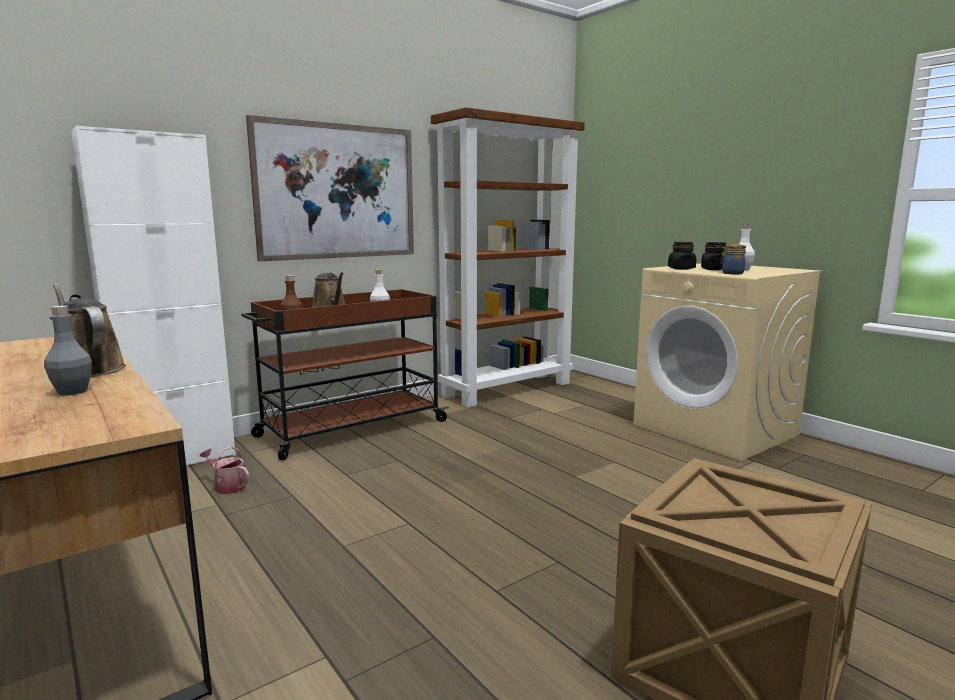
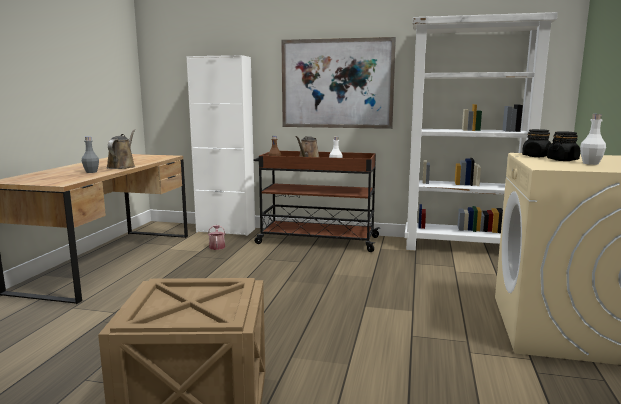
camera: 50 degrees right, 0 degrees up
brown bookcase [431,107,585,407] -> white bookcase [405,12,558,250]
jar [721,244,746,275] -> none

